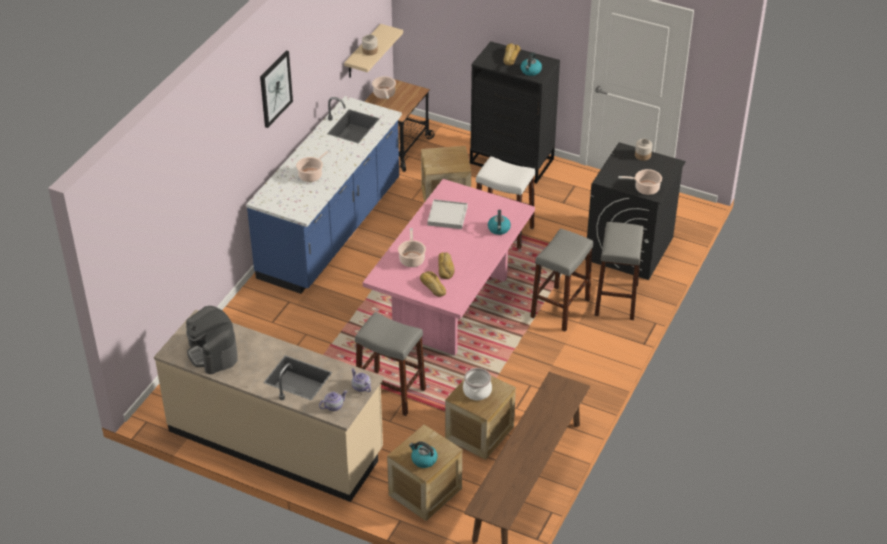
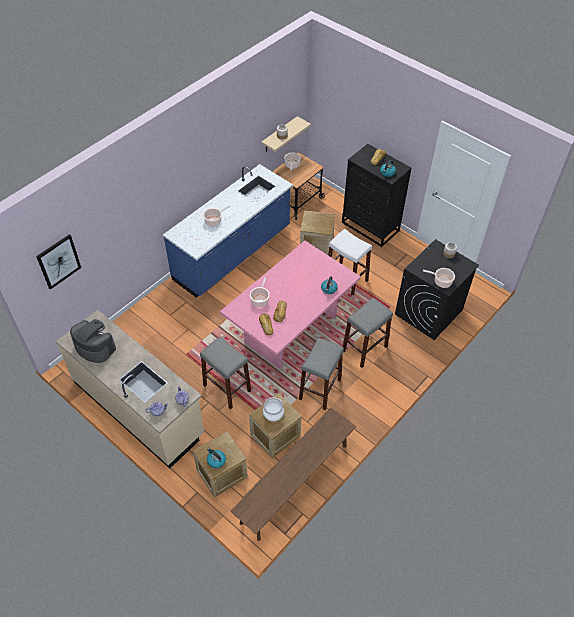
camera: 15 degrees right, 10 degrees up
coffee machine [186,306,238,374] -> coffee machine turned 135 degrees clockwise [70,319,116,363]
picture [260,50,293,128] -> picture moved to [36,234,81,290]
white tray [427,199,468,229] -> none
grey stool [594,222,644,320] -> grey stool moved to [299,338,344,410]

